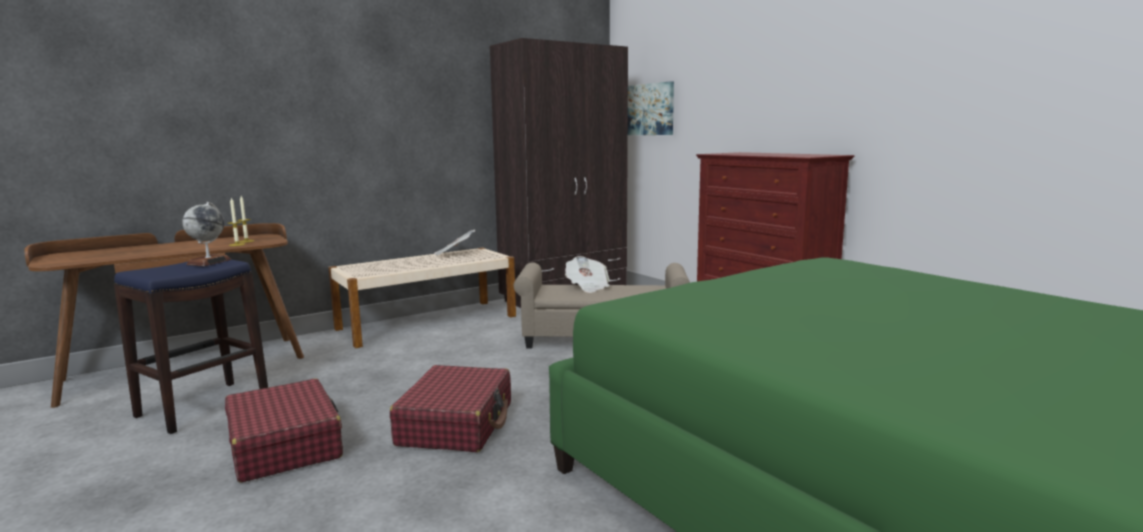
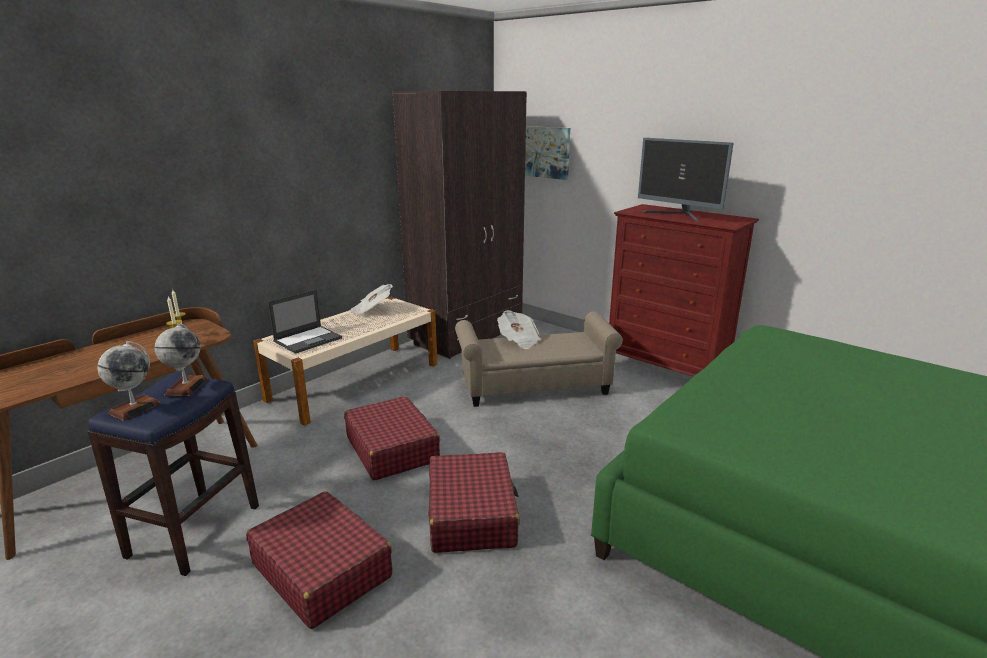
camera: 15 degrees left, 10 degrees up
none -> globe [98,341,161,421]
none -> laptop [268,290,342,354]
none -> red suitcase [344,396,440,481]
none -> monitor [638,138,734,222]

